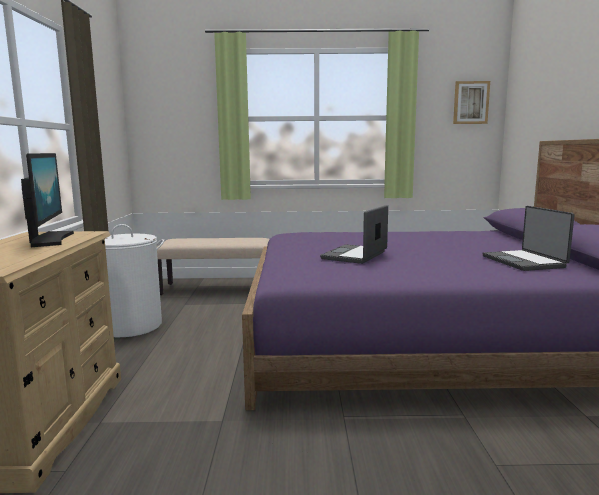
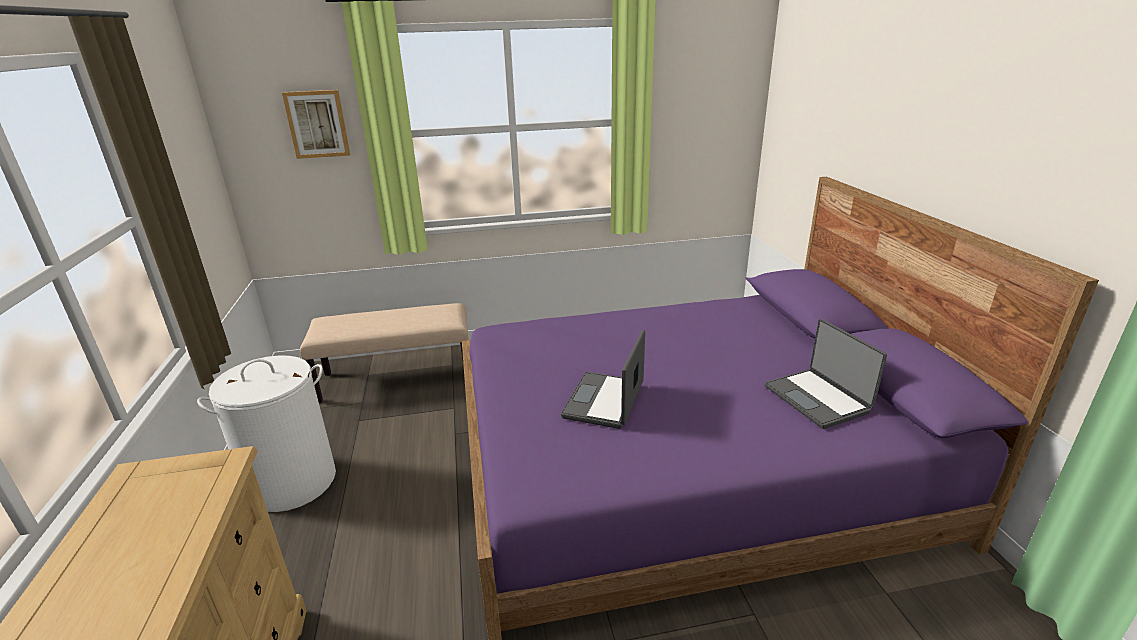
camera: 10 degrees left, 15 degrees up
monitor [21,153,74,247] -> none
picture [453,81,490,124] -> picture moved to [282,90,350,159]

